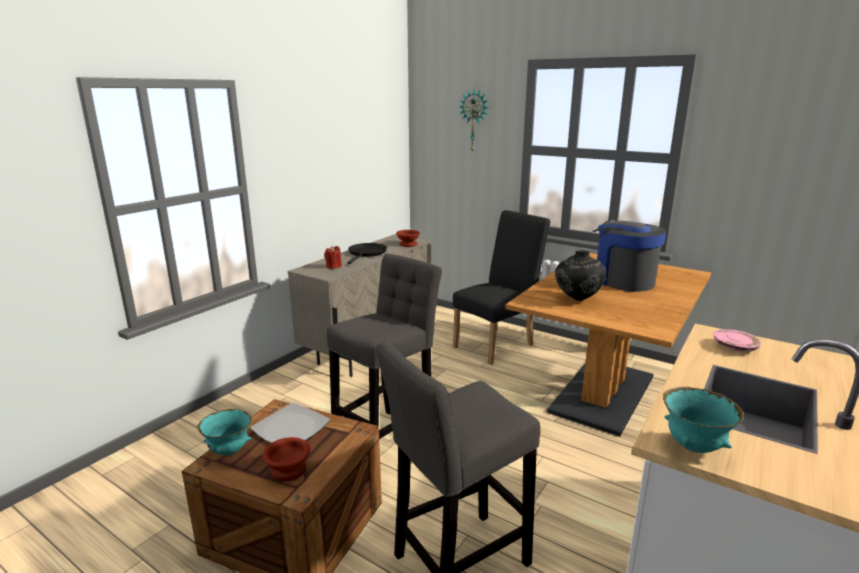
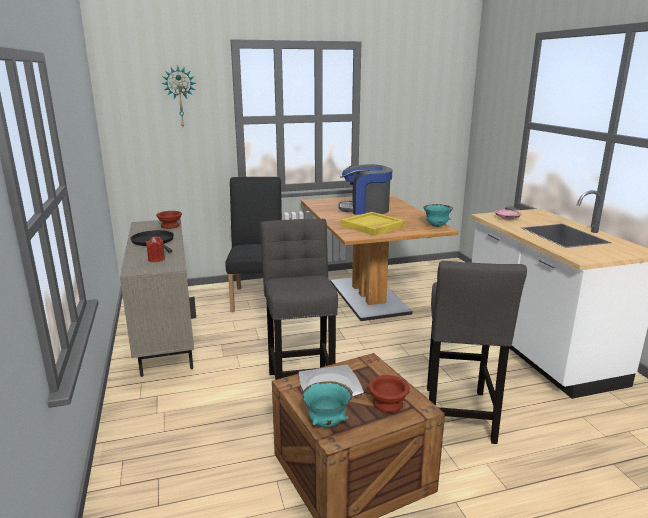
camera: 50 degrees left, 0 degrees up
black vase [555,250,606,301] -> yellow tray [341,212,406,236]
turquoise bowl [663,387,744,453] -> turquoise bowl moved to [423,204,453,227]

